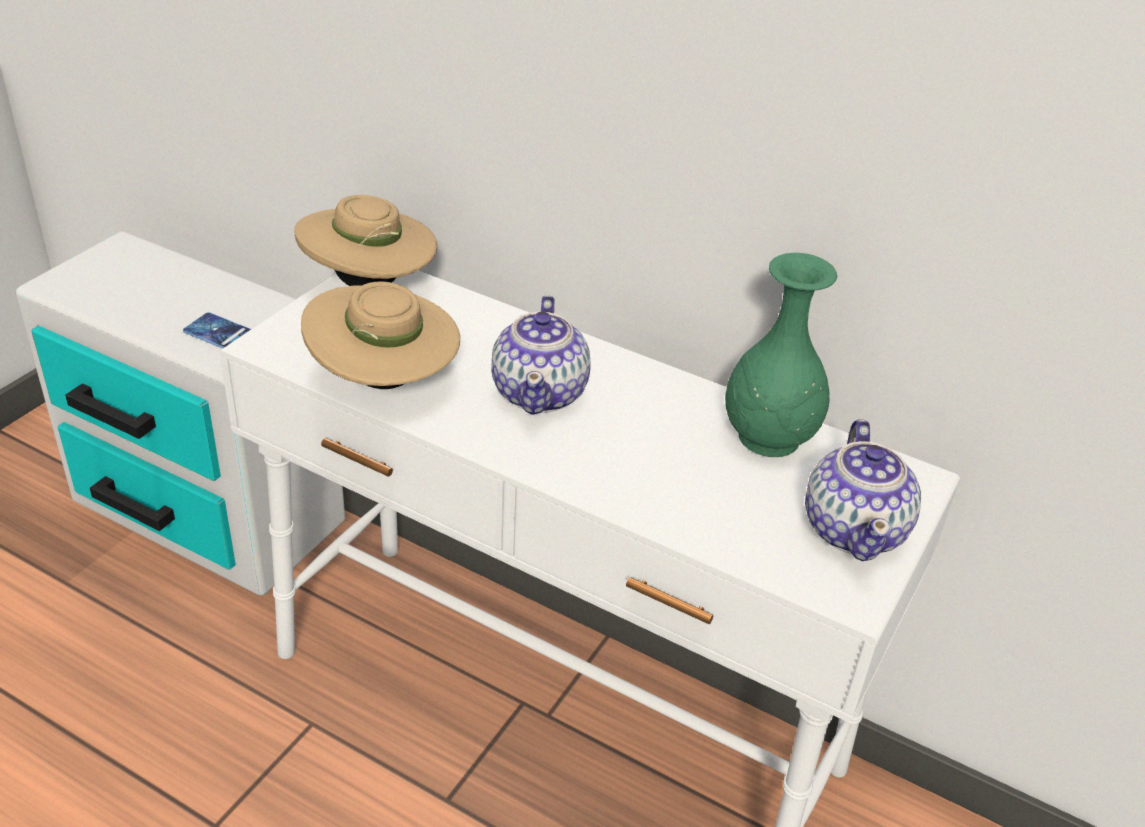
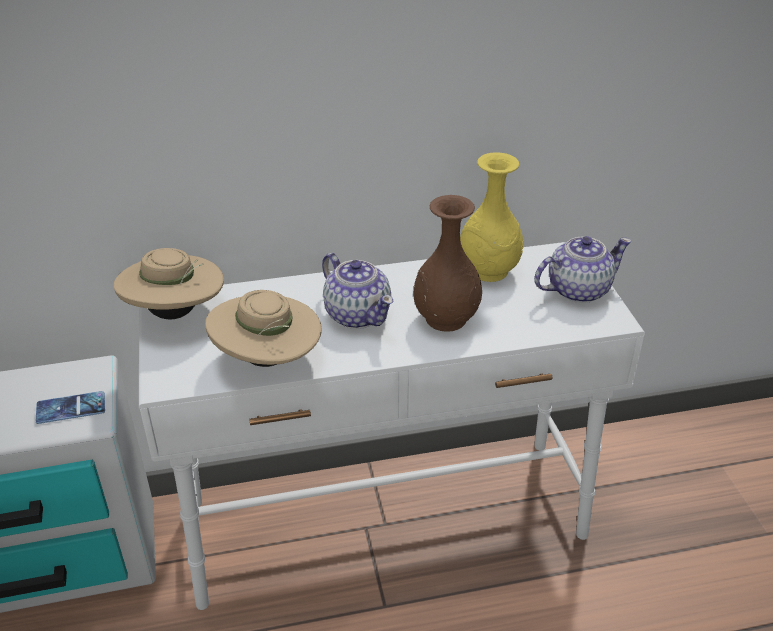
camera: 40 degrees left, 0 degrees up
green vase [725,253,837,457] -> yellow vase [460,152,523,282]
teapot [805,419,921,561] -> teapot turned 75 degrees counterclockwise [534,236,632,303]
none -> brown vase [413,195,482,332]

